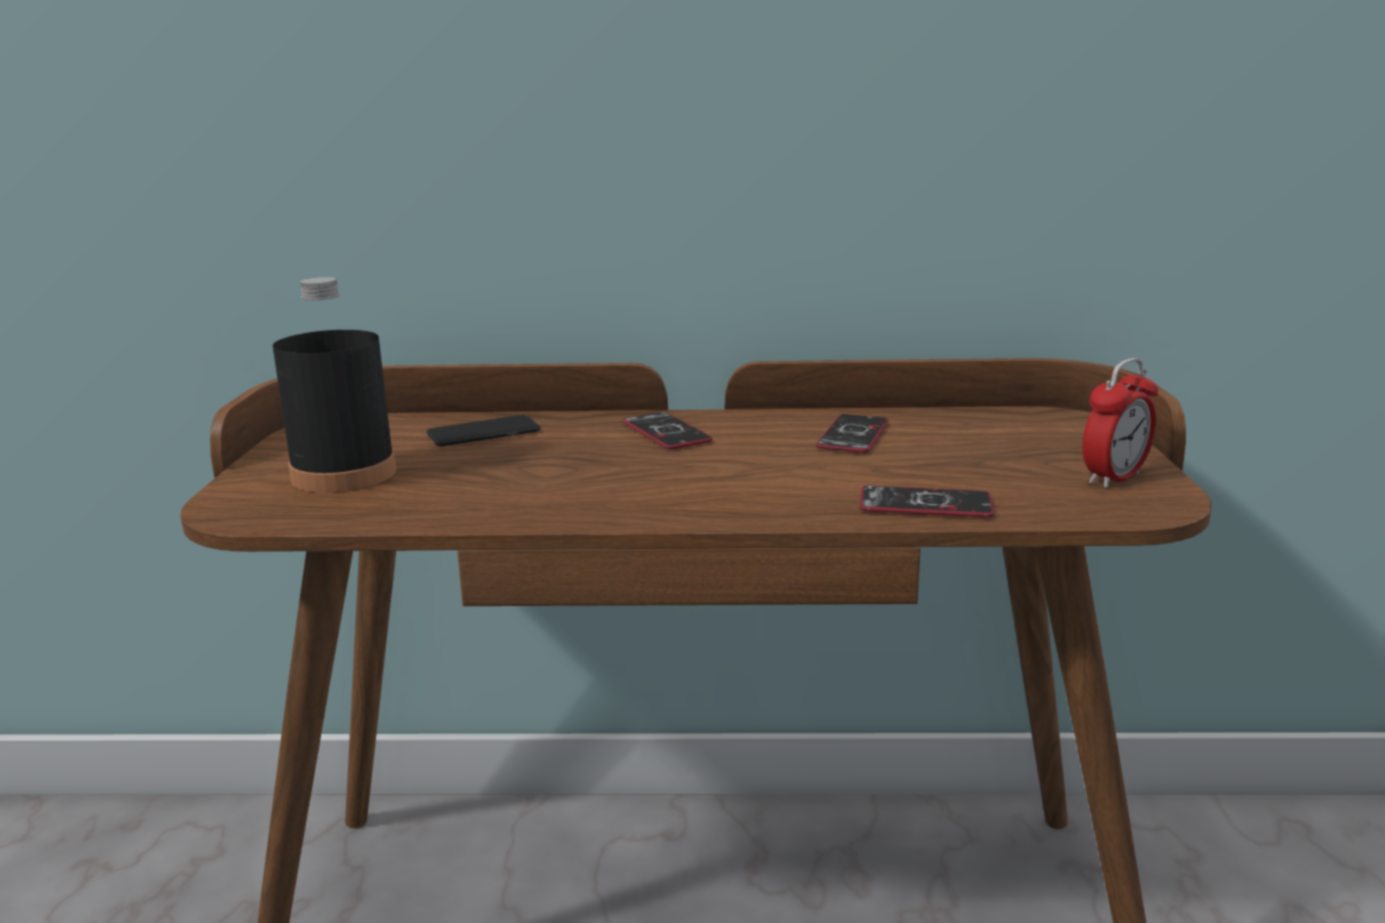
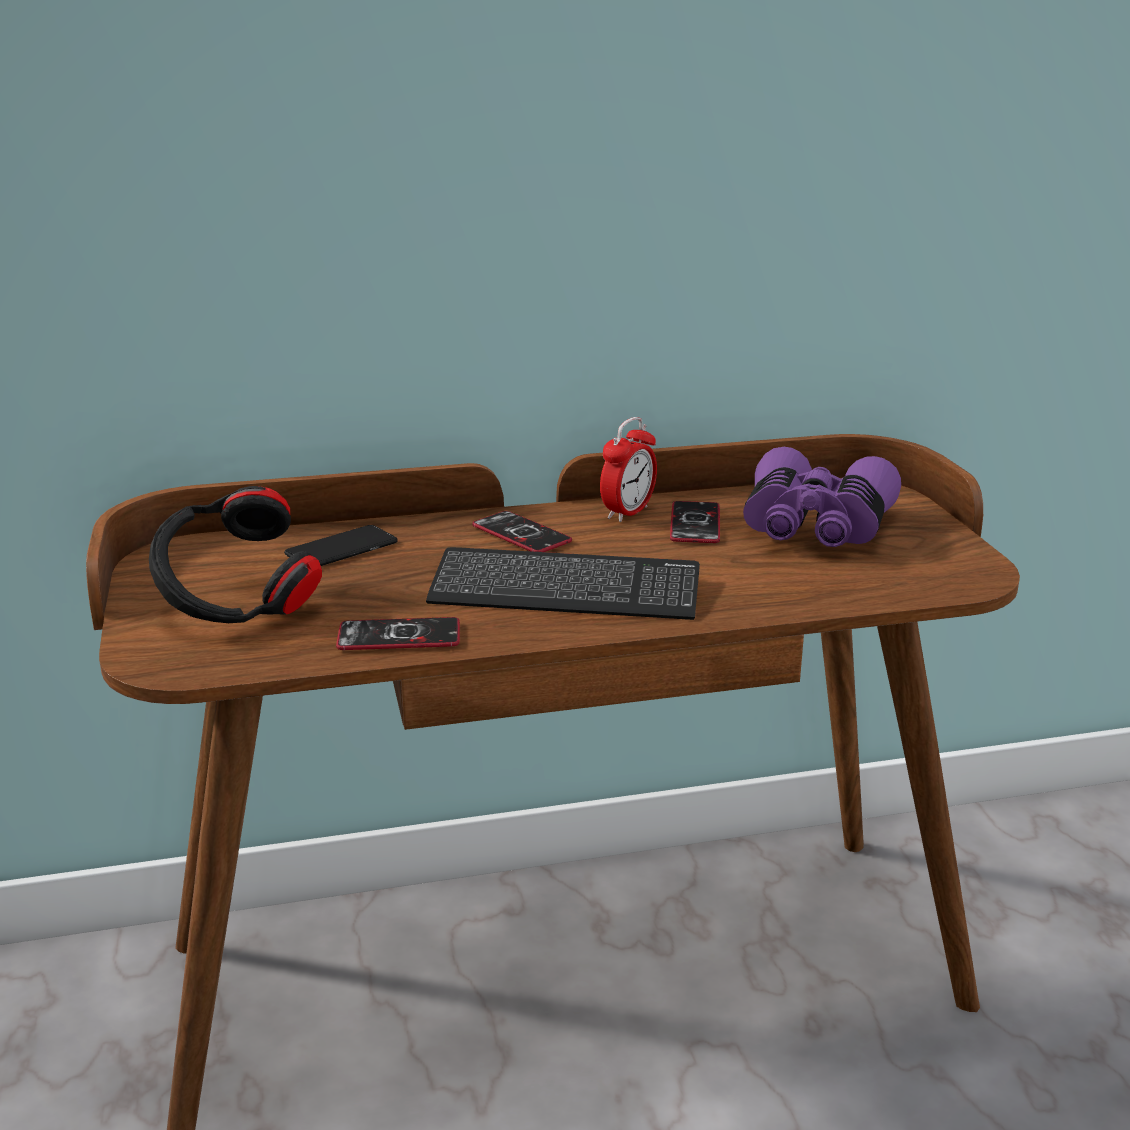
camera: 15 degrees left, 5 degrees up
black bottle [273,277,396,493] -> black headphones [149,486,322,623]
phone [860,486,994,517] -> phone moved to [336,617,460,650]
alarm clock [1082,358,1158,488] -> alarm clock moved to [600,417,657,522]
none -> keyboard [426,547,700,620]
none -> purple binoculars [743,447,901,547]

